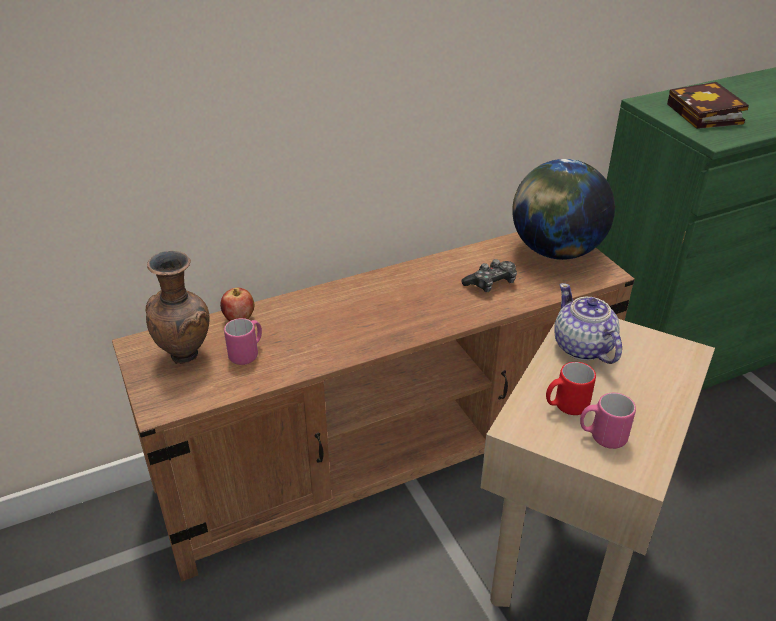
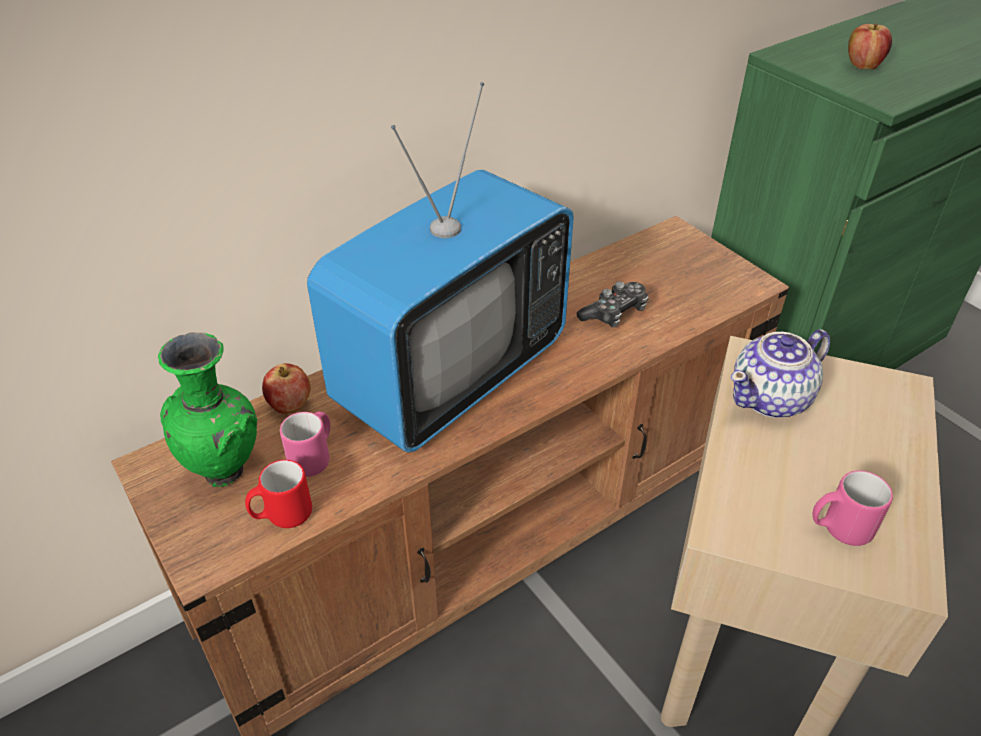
camera: 10 degrees left, 5 degrees up
brown vase [146,250,210,364] -> green vase [158,332,257,487]
globe [512,159,615,260] -> none
red mug [546,362,596,415] -> red mug moved to [245,460,312,528]
teapot [554,283,622,364] -> teapot turned 90 degrees counterclockwise [731,329,830,418]
book [667,82,749,129] -> apple [848,23,892,70]
none -> television [307,82,574,453]

